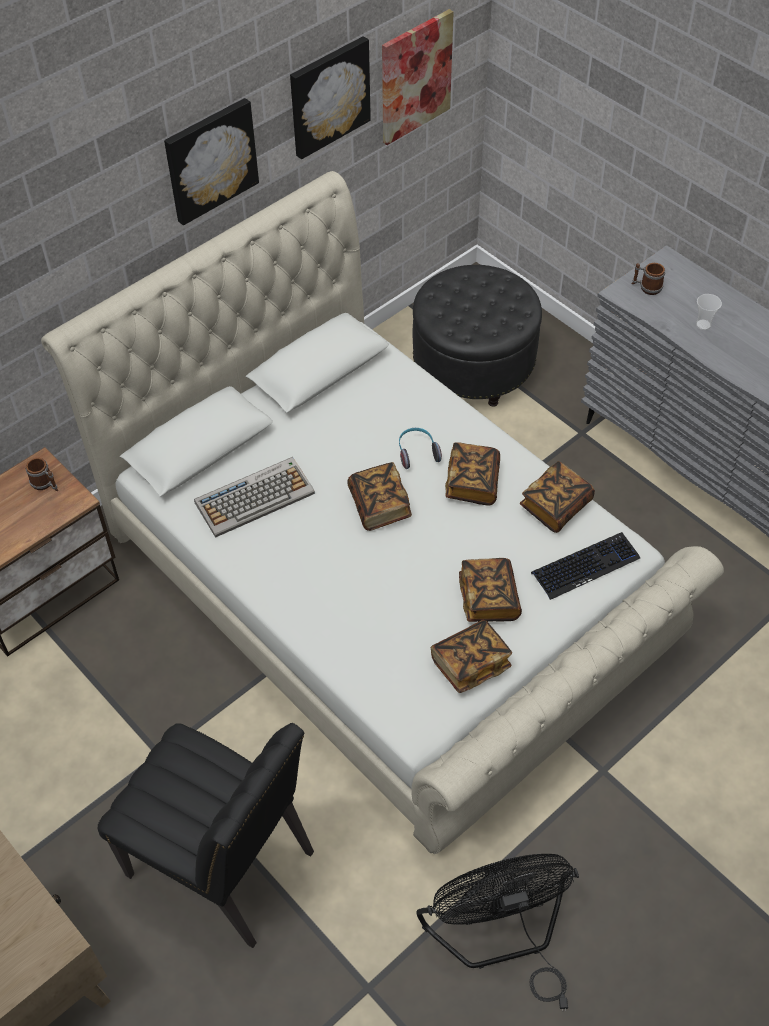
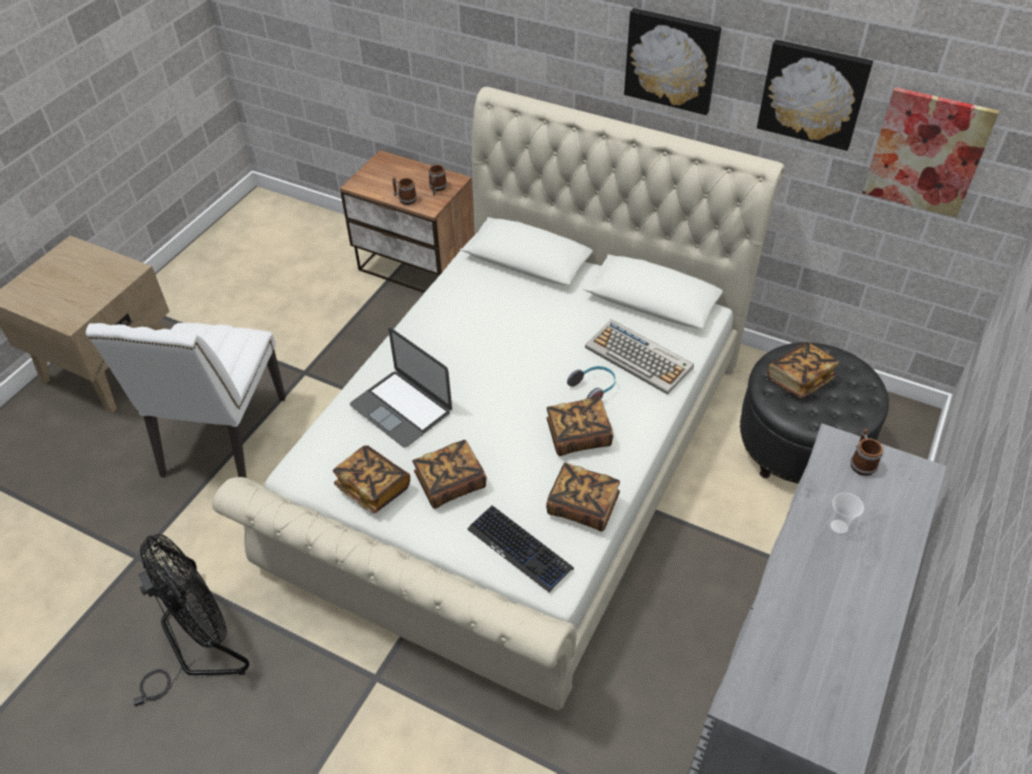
camera: 70 degrees right, 5 degrees down
black chair [98,723,314,948] -> white chair [86,323,286,478]
keyboard [194,457,315,538] -> keyboard moved to [585,319,694,395]
book [347,462,412,531] -> book moved to [767,342,839,398]
none -> laptop [350,328,452,448]
none -> mug [392,177,417,205]

